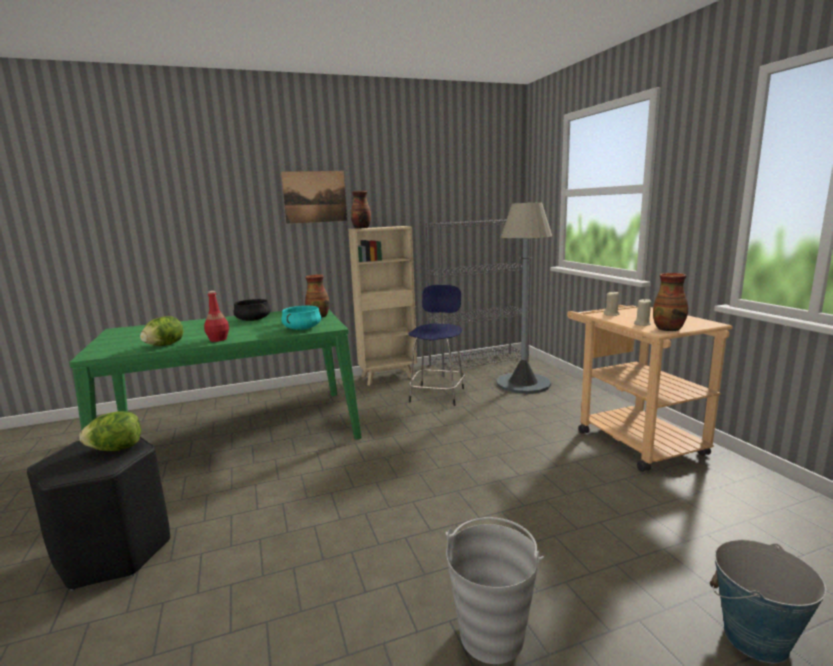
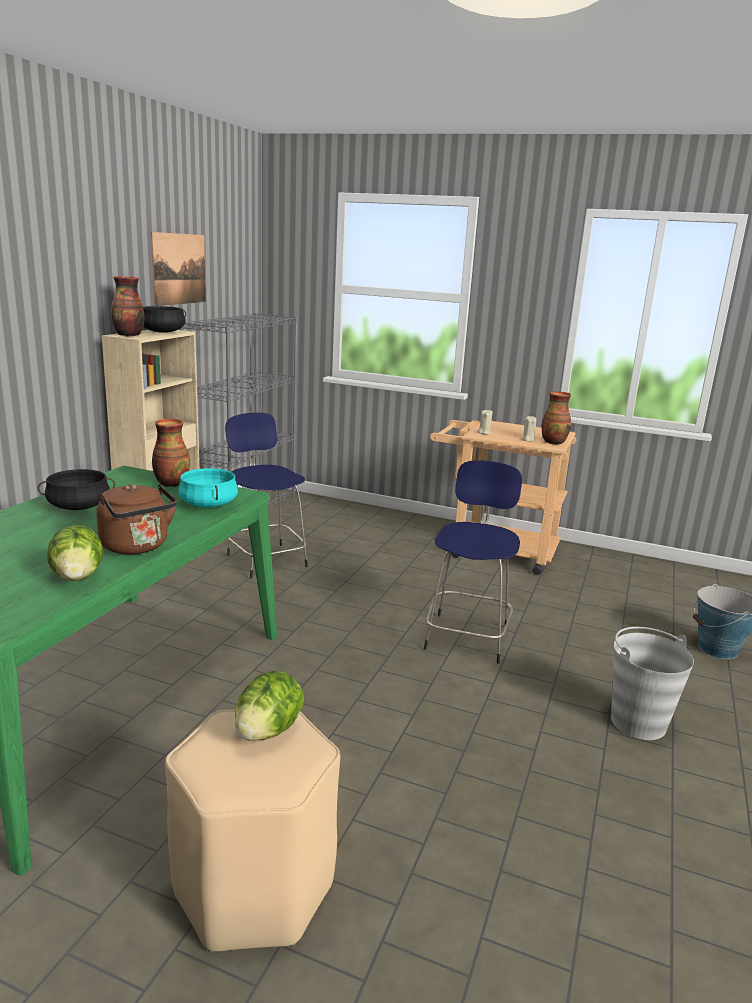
camera: 50 degrees left, 5 degrees up
black stool [27,437,170,591] -> beige stool [165,710,340,953]
red bottle [204,291,229,342] -> brown kettle [96,484,177,554]
picture [281,171,347,224] -> picture moved to [151,232,206,306]
grey floor lamp [496,202,552,394] -> none
none -> black cooking pot [143,306,187,333]
none -> blue stool [424,460,522,664]

